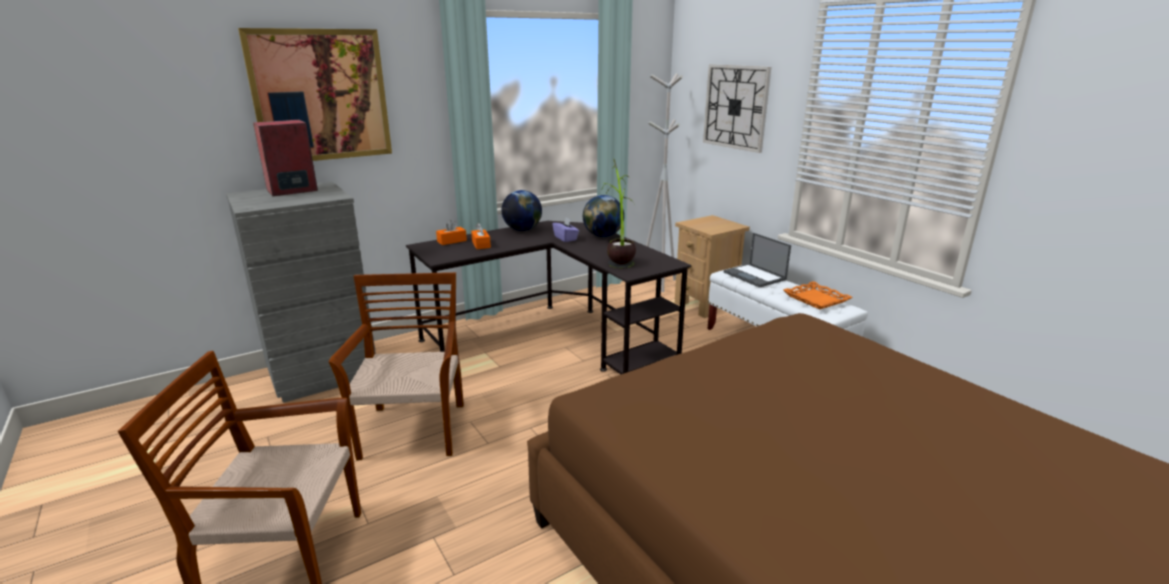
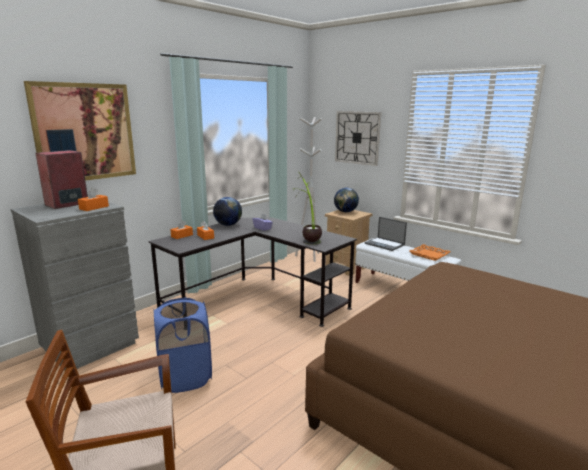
camera: 15 degrees left, 5 degrees down
brown armchair [328,272,464,460] -> blue laundry basket [153,297,212,393]
globe [583,195,624,237] -> globe moved to [334,188,359,212]
none -> orange tissue box [78,188,109,211]

